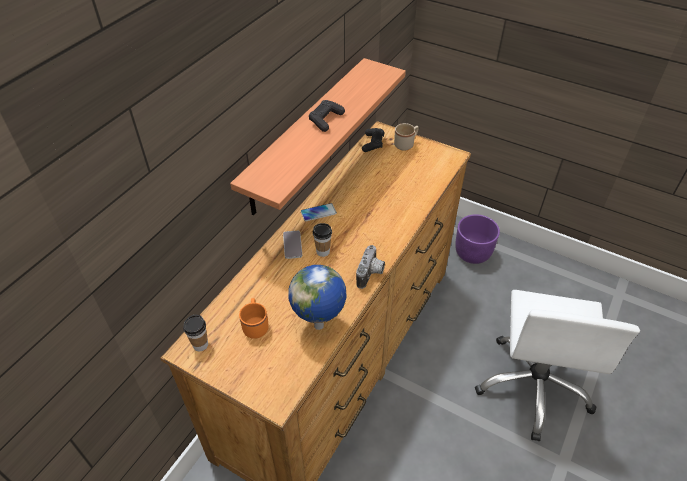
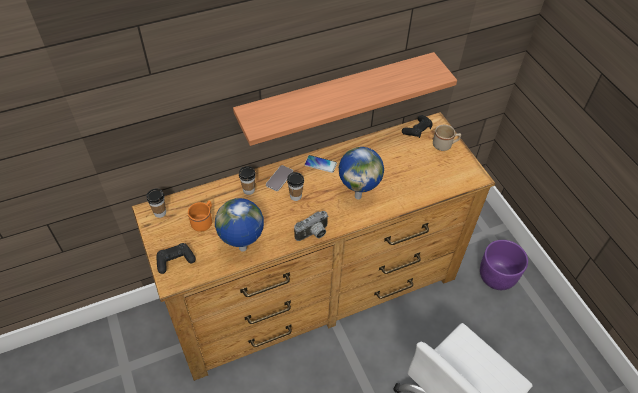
camera: 35 degrees right, 5 degrees up
black game controller [309,100,345,132] -> black game controller moved to [157,243,196,274]
none -> cup [239,166,256,195]
none -> globe [339,147,384,199]

